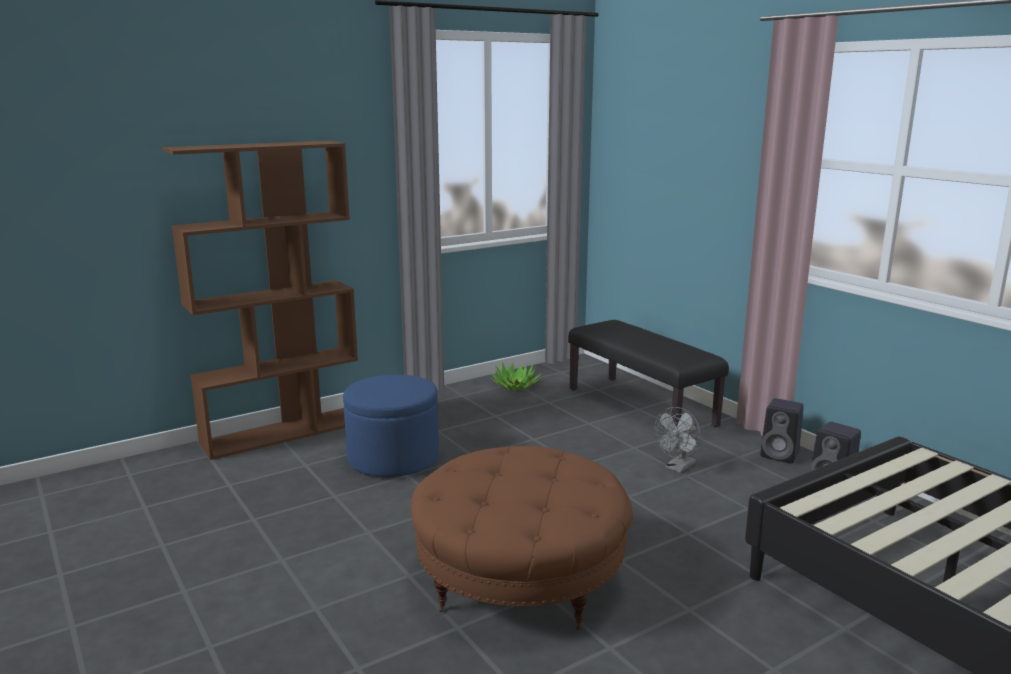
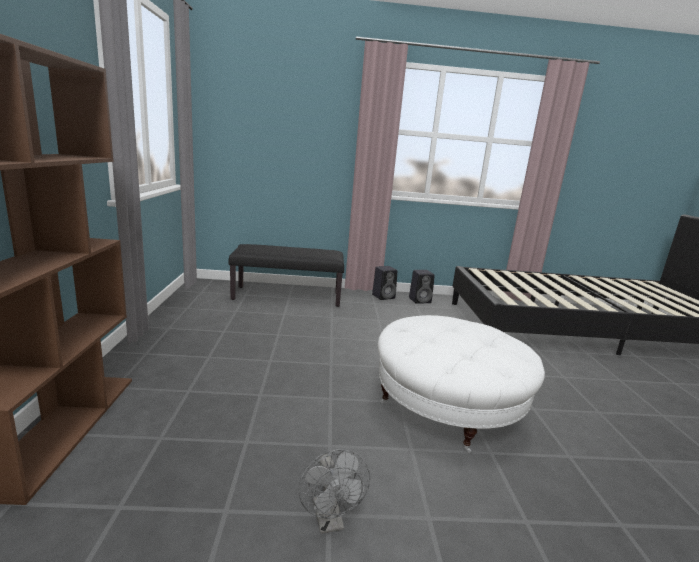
camera: 60 degrees left, 0 degrees up
blue ottoman [343,375,439,477] -> none
brown ottoman [411,446,633,630] -> white ottoman [378,315,545,453]
potted plant [491,361,541,391] -> none
grey fan [654,407,701,473] -> grey fan moved to [298,449,370,534]

